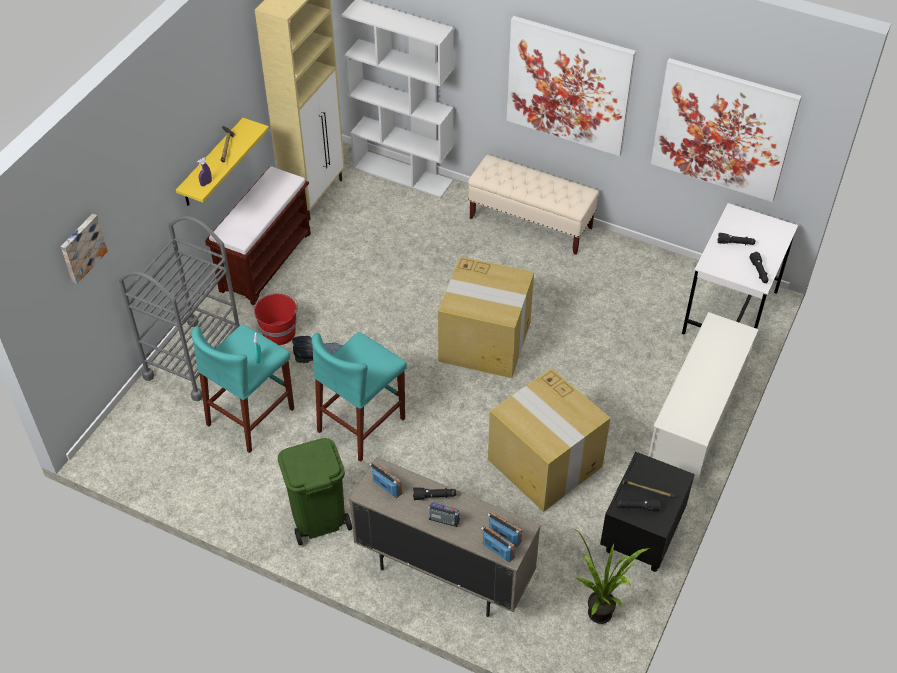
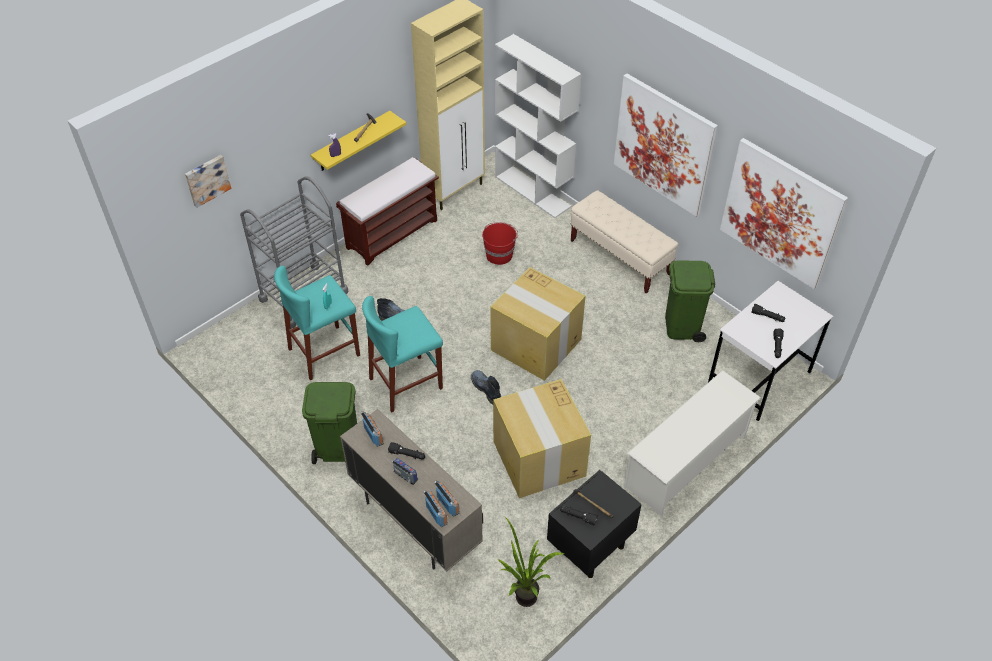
camera: 20 degrees right, 0 degrees up
red bucket [254,293,298,345] -> red bucket moved to [482,222,518,265]
none -> boot [471,370,501,405]
none -> green trash can [665,260,715,342]

